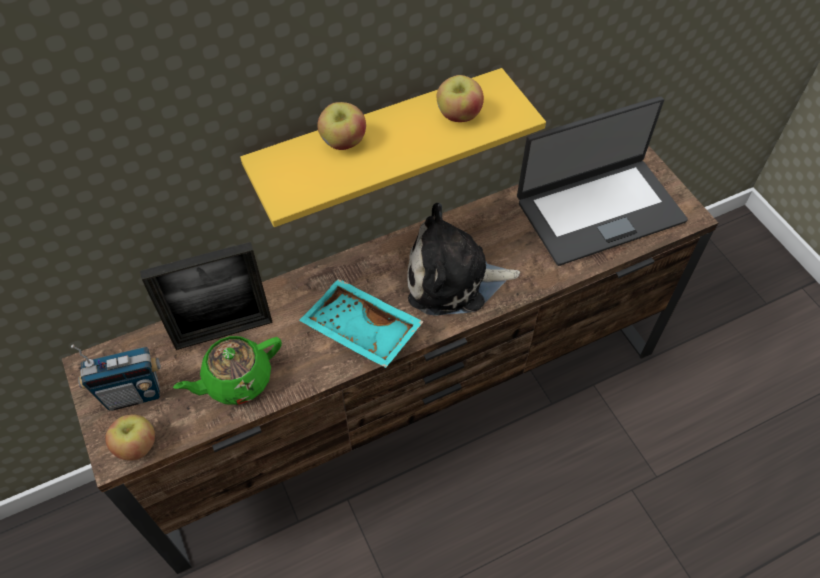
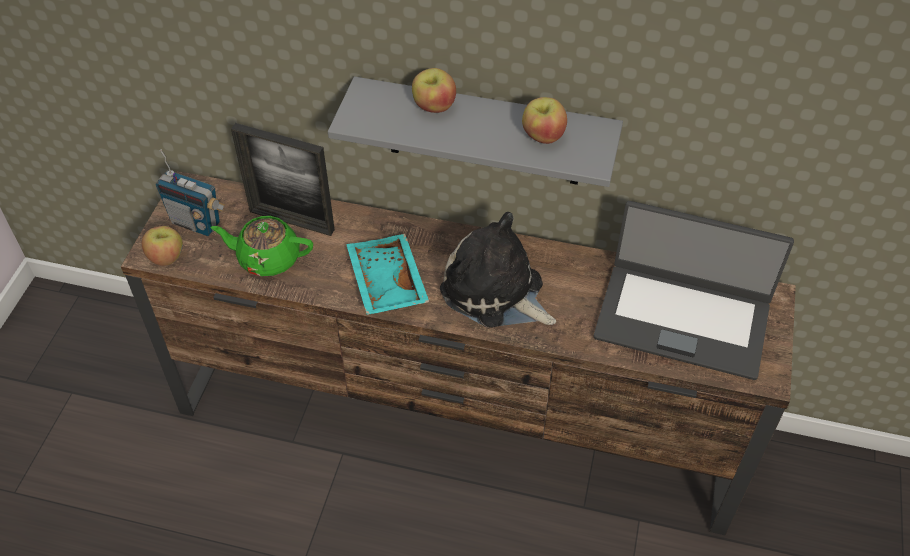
camera: 40 degrees right, 5 degrees down
yellow shelf [240,68,546,227] -> grey shelf [328,77,623,187]

